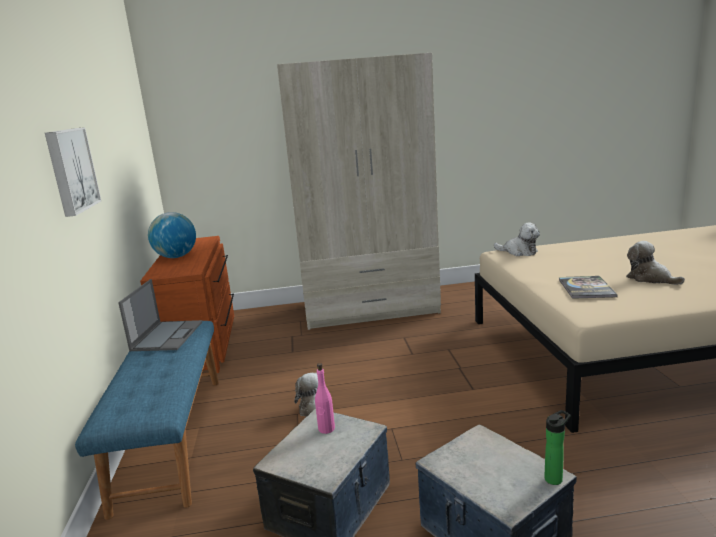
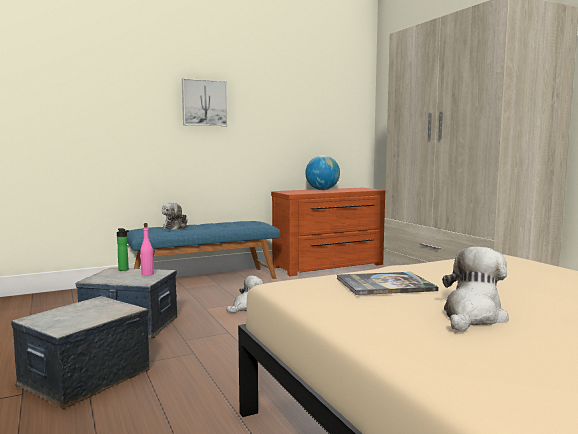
camera: 70 degrees right, 10 degrees down
laptop [118,279,202,351] -> none
plush toy [494,222,540,256] -> plush toy moved to [162,202,188,230]
bottle [545,410,571,485] -> bottle moved to [117,228,129,271]

